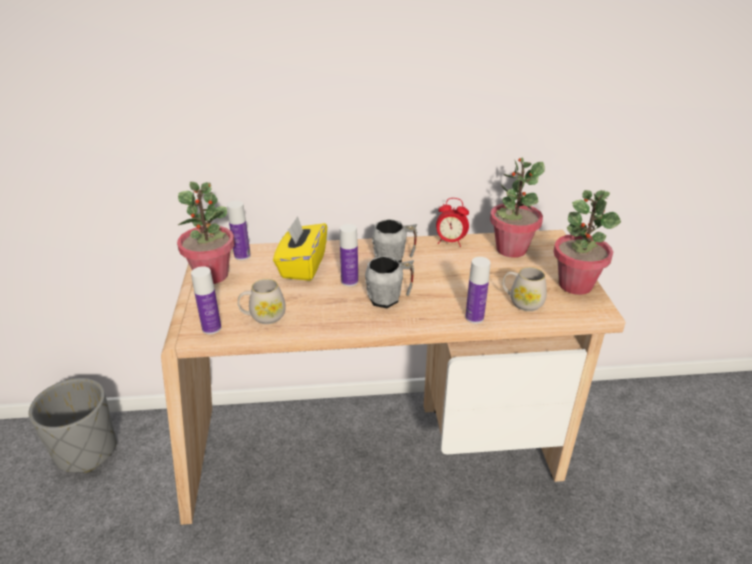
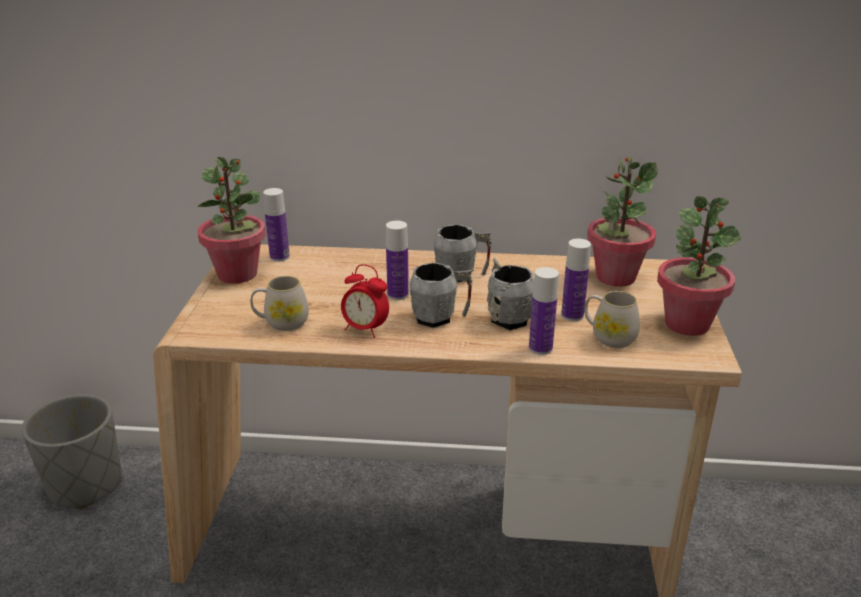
camera: 10 degrees right, 5 degrees down
bottle [191,266,221,334] -> bottle moved to [561,239,591,321]
yellow tissue box [273,216,327,281] -> none
alarm clock [436,198,469,247] -> alarm clock moved to [341,264,389,338]
none -> grey mug [487,258,534,330]

